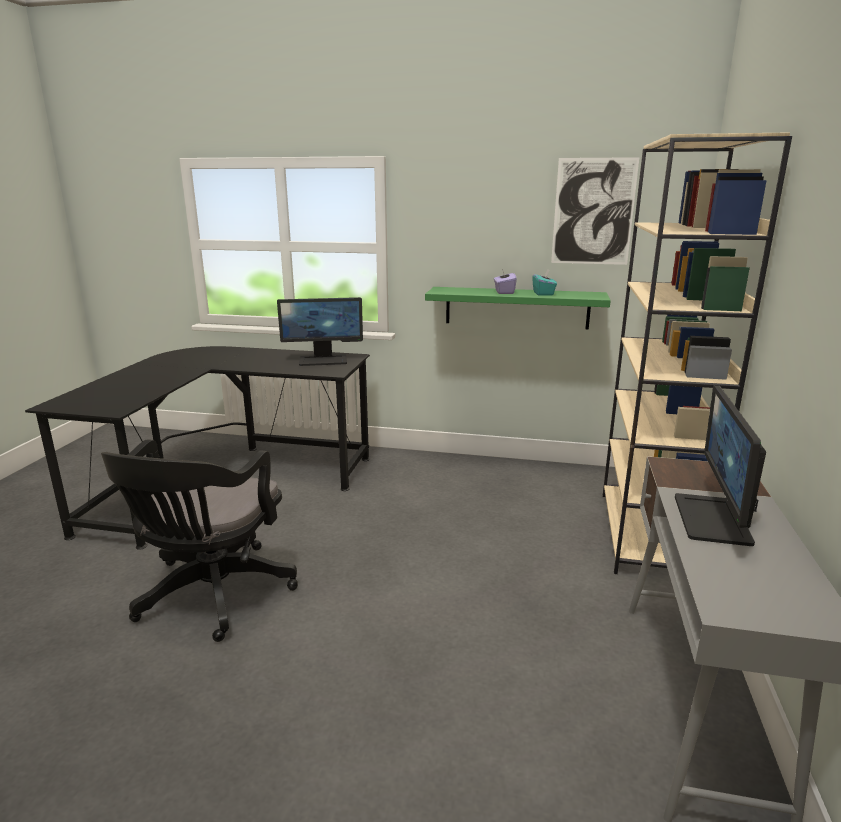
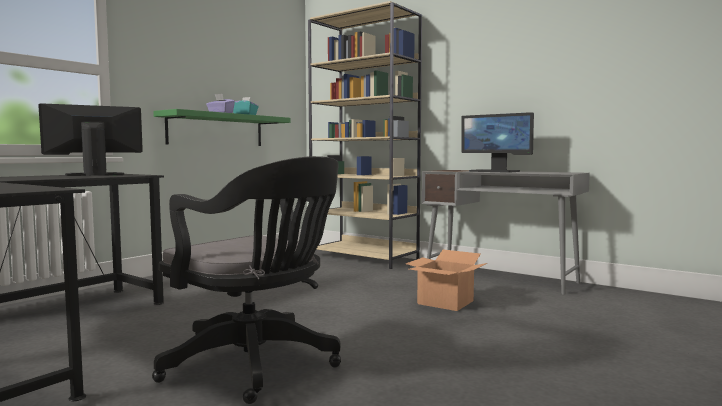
camera: 65 degrees left, 15 degrees down
monitor [277,297,363,366] -> monitor turned 135 degrees counterclockwise [38,103,143,176]
picture [551,157,639,265] -> none
none -> cardboard box [406,249,488,311]

